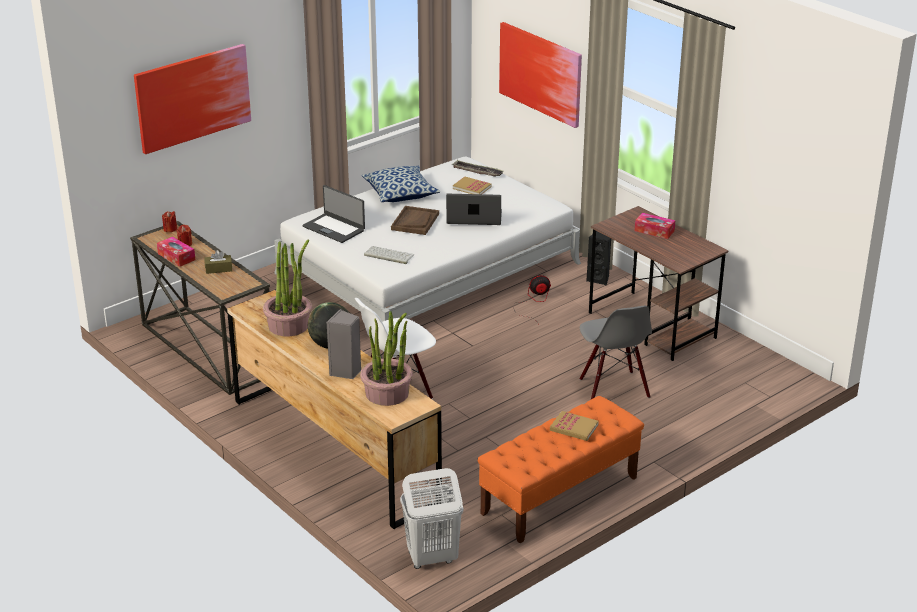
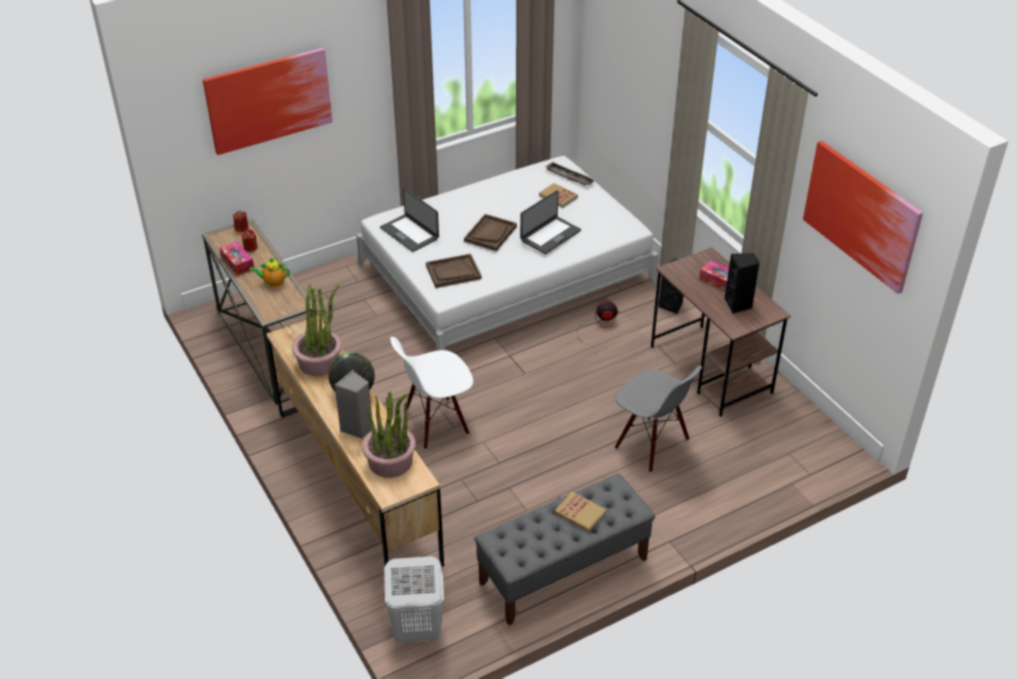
camera: 10 degrees right, 10 degrees up
brown tissue box [205,250,232,274] -> teapot [250,257,290,287]
pillow [362,166,440,202] -> none
keyboard [364,246,415,264] -> brown tray [426,254,481,288]
laptop [446,194,502,225] -> laptop turned 120 degrees clockwise [520,190,581,254]
orange bench [477,396,644,543] -> grey bench [474,473,655,625]
picture [499,22,582,128] -> picture moved to [803,141,923,294]
grey chair [580,306,652,399] -> grey chair turned 45 degrees counterclockwise [615,366,702,473]
none -> black speaker [725,253,760,314]

